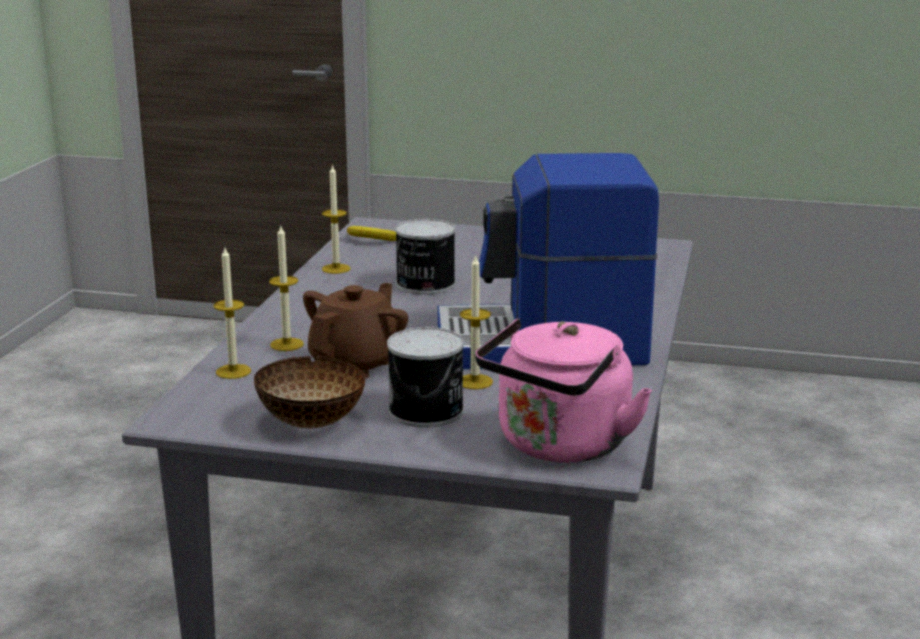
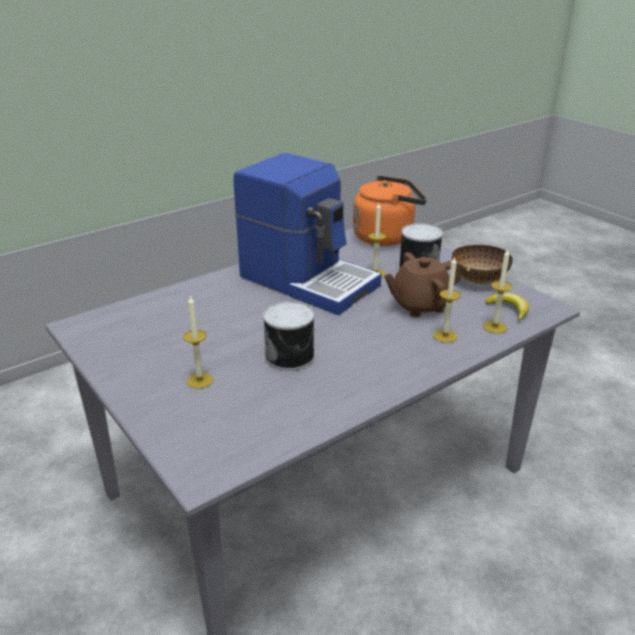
camera: 140 degrees left, 10 degrees up
candle [322,164,351,274] -> candle moved to [183,295,213,389]
banana [347,226,396,241] -> banana moved to [485,293,529,321]
pink kettle [475,318,652,462] -> orange kettle [353,175,427,246]

